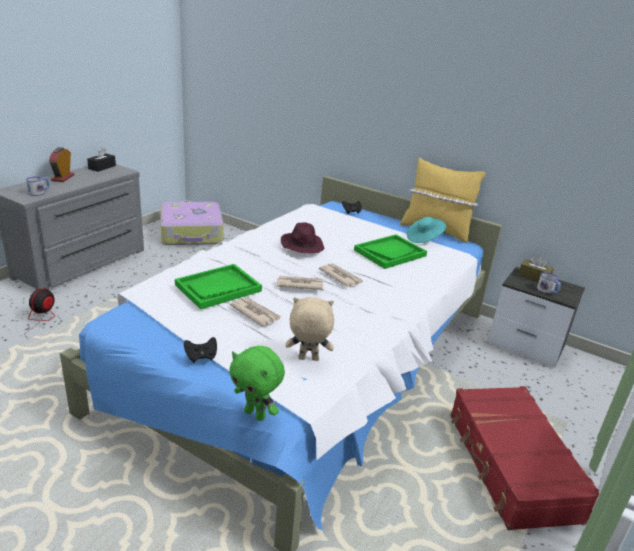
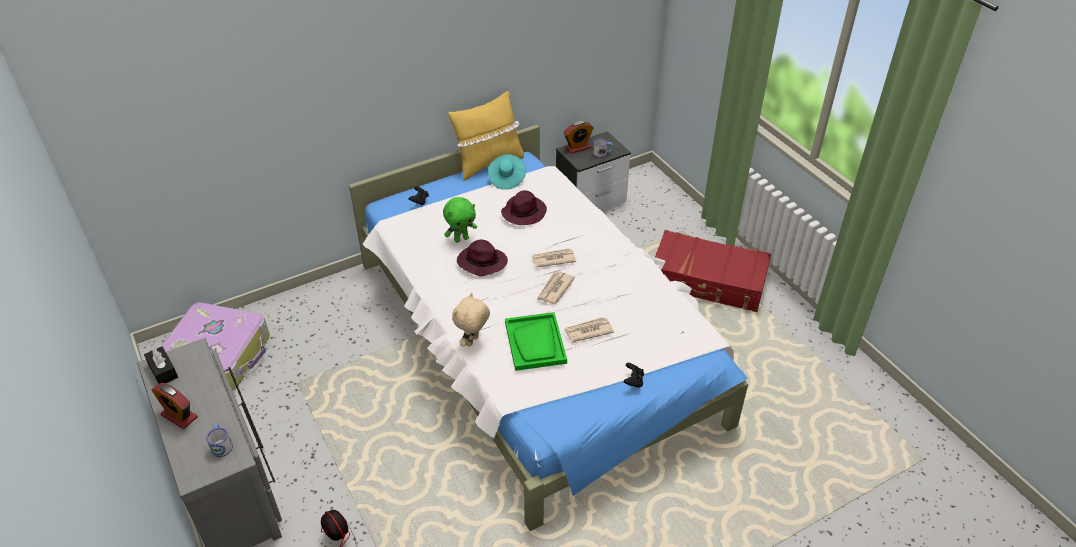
camera: 60 degrees left, 15 degrees up
green plush toy [229,346,285,421] -> green plush toy moved to [443,197,477,243]
beige plush toy [285,297,334,361] -> beige plush toy moved to [452,293,490,347]
green tray [354,234,427,269] -> purple hat [501,190,547,225]
brown tissue box [518,255,554,282] -> alarm clock [564,121,593,154]

